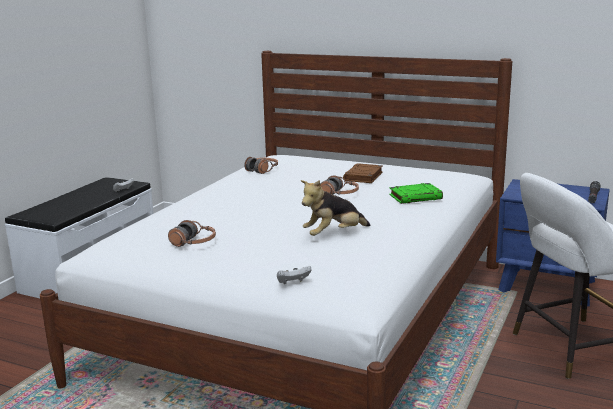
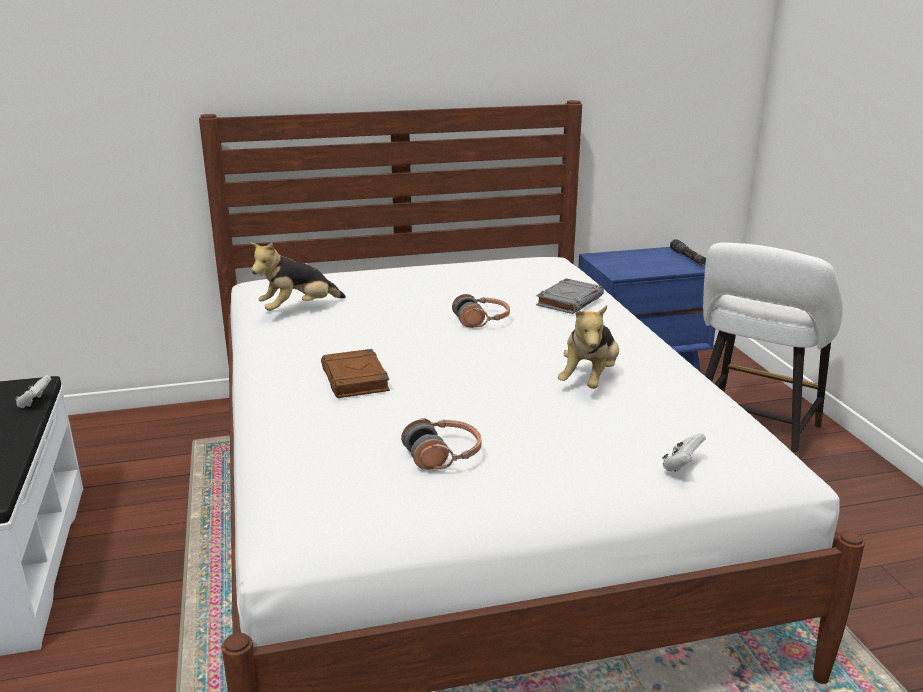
camera: 40 degrees left, 5 degrees up
headphones [244,157,278,174] -> plush toy [250,243,346,311]
brown book [343,163,383,183] -> brown book moved to [321,349,390,398]
green book [389,183,443,204] -> grey book [536,278,604,314]

